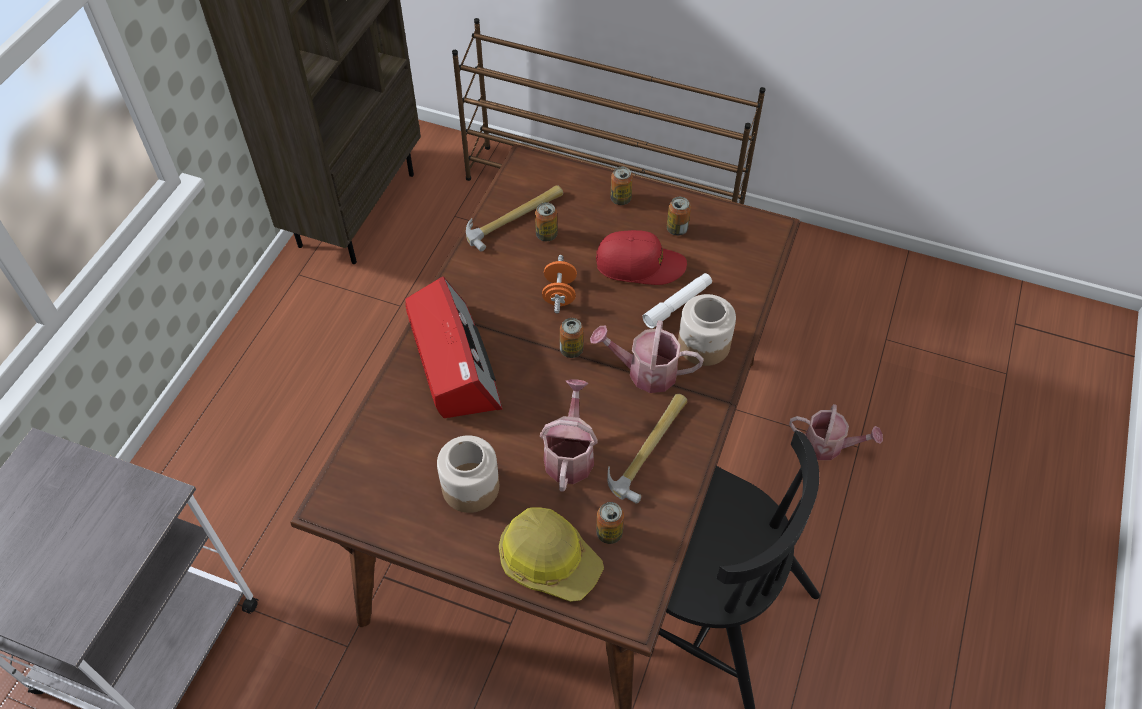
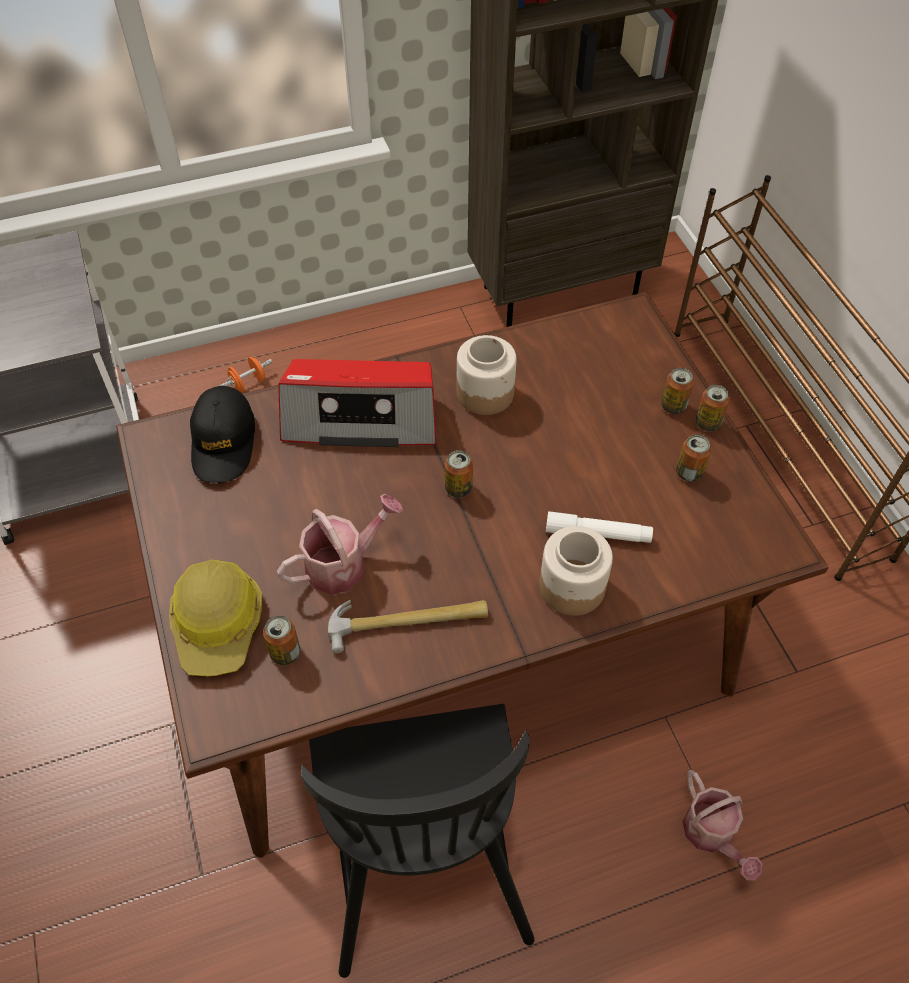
camera: 50 degrees right, 0 degrees up
radio [405,276,503,418] -> radio turned 60 degrees clockwise [278,359,436,447]
jar [437,435,499,513] -> jar moved to [457,335,517,415]
hammer [466,185,563,251] -> none
can [535,202,558,241] -> can moved to [696,385,730,431]
orange dumbbell [542,255,577,313] -> orange dumbbell moved to [220,357,272,392]
watering can [590,320,704,393] -> none
red cap [596,230,687,285] -> none
none -> black cap [190,386,255,483]

